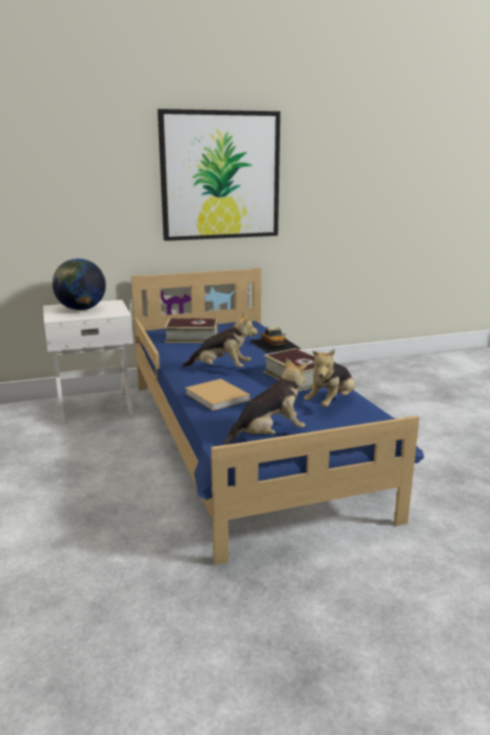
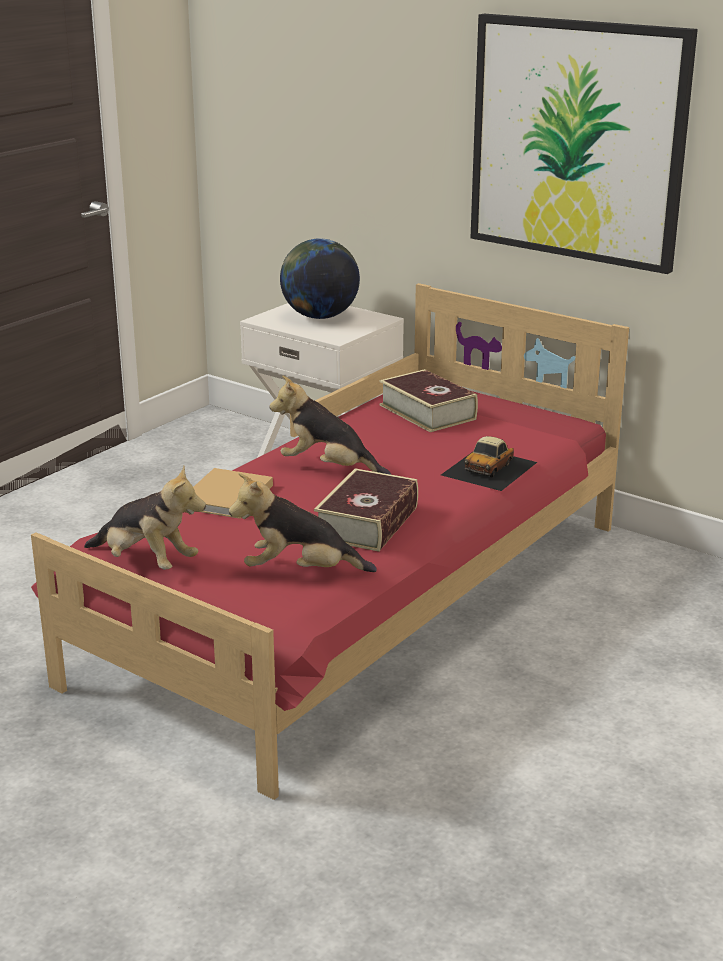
camera: 55 degrees right, 5 degrees up
blue bed [131,268,424,565] -> red bed [31,283,629,800]
plush toy [182,311,258,367] -> plush toy turned 135 degrees clockwise [270,376,391,475]

